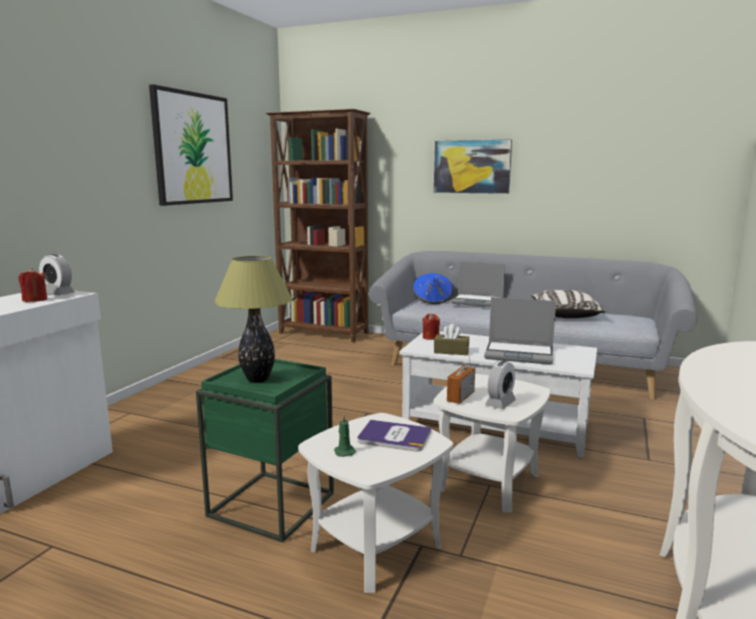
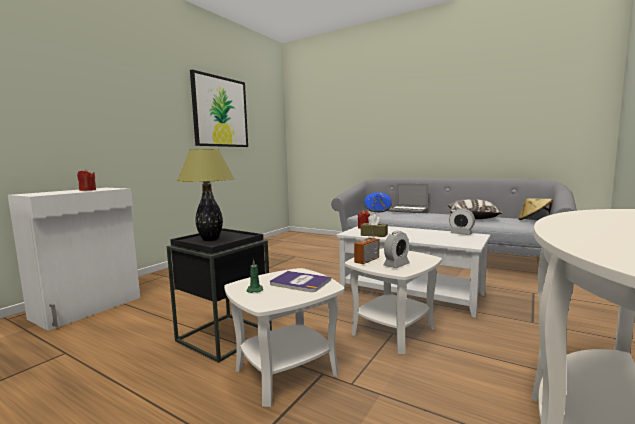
camera: 10 degrees right, 5 degrees down
alarm clock [39,254,75,295] -> alarm clock moved to [449,208,475,235]
green side table [196,359,334,542] -> black side table [167,228,272,363]
brown bookcase [266,109,371,342] -> none
picture [434,139,512,194] -> none
laptop [484,297,556,365] -> none
none -> beige hat [518,198,553,220]

